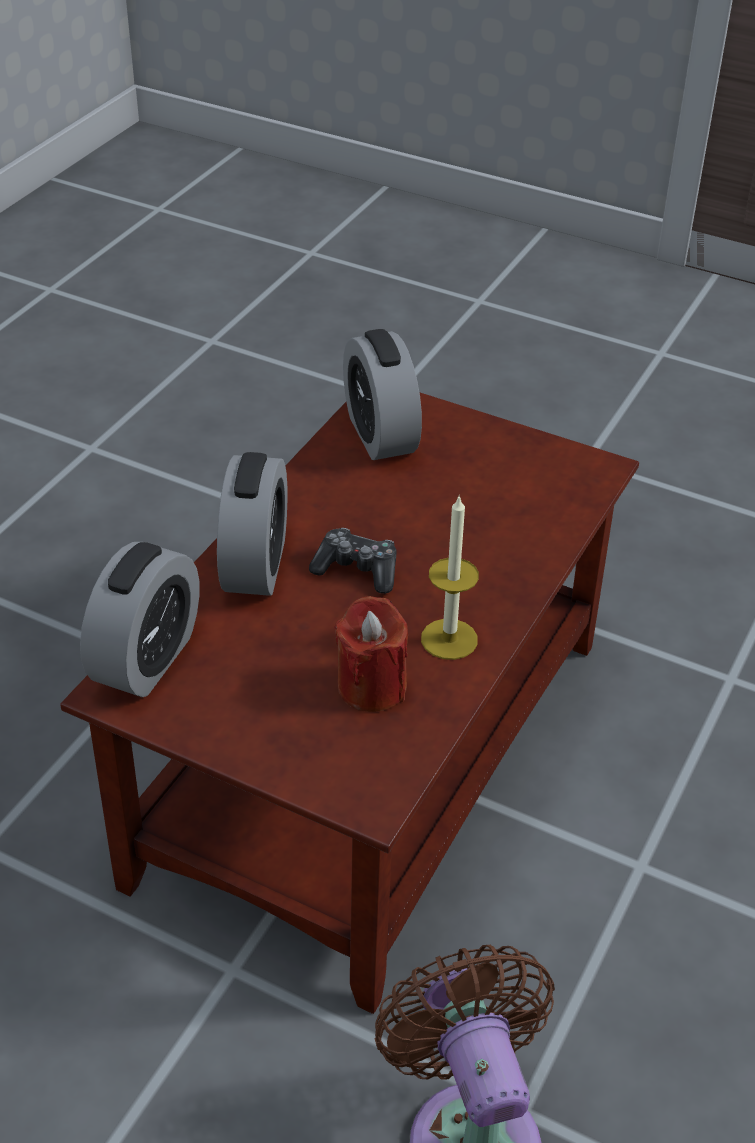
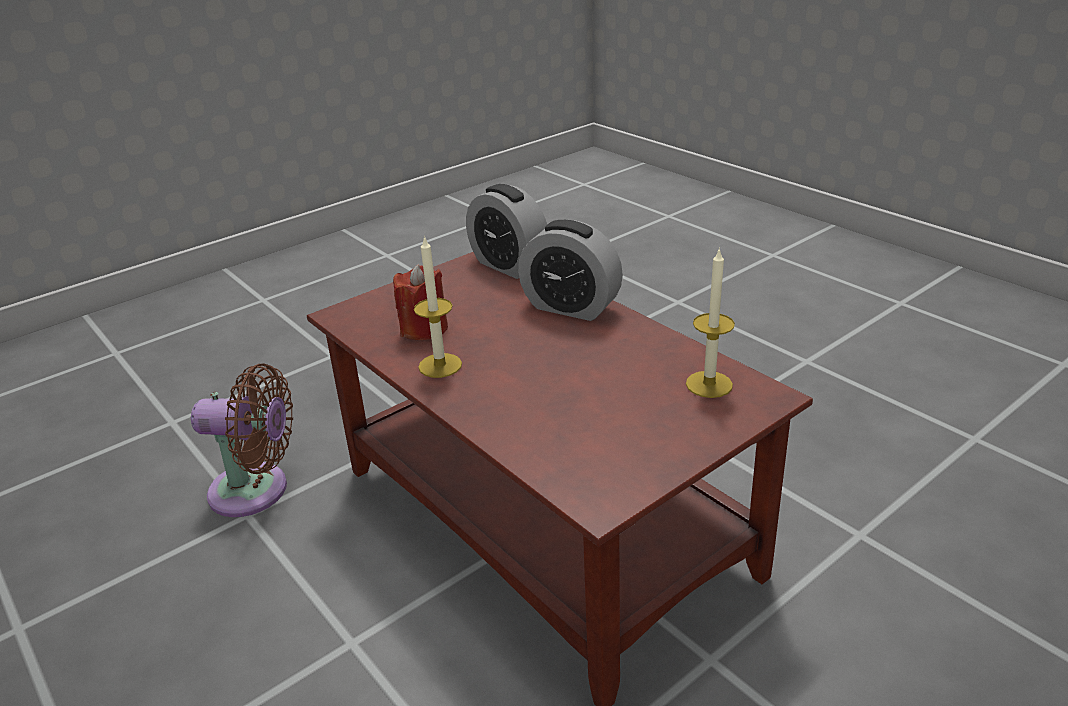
camera: 115 degrees right, 10 degrees down
game controller [309,528,397,594] -> none
alarm clock [343,329,422,460] -> candle [686,247,735,398]

